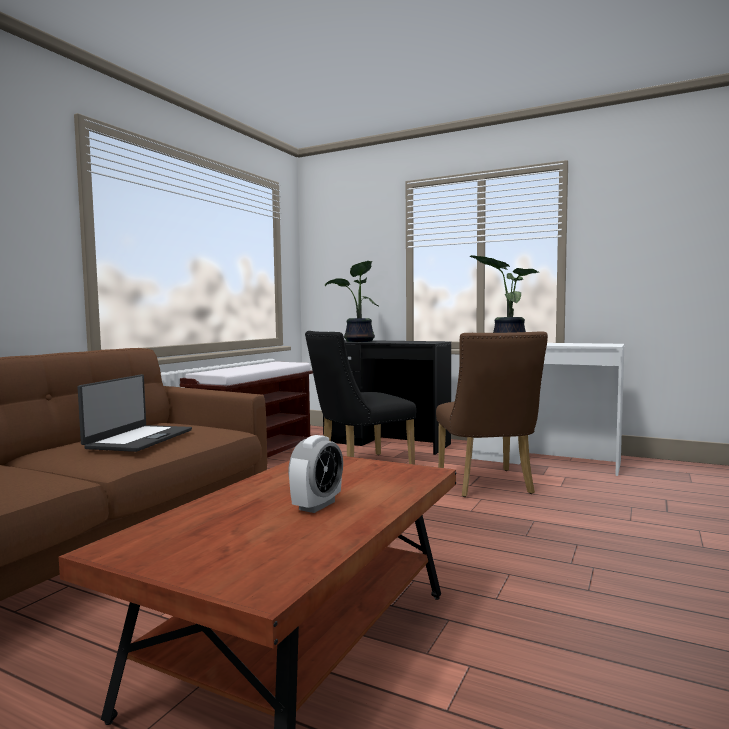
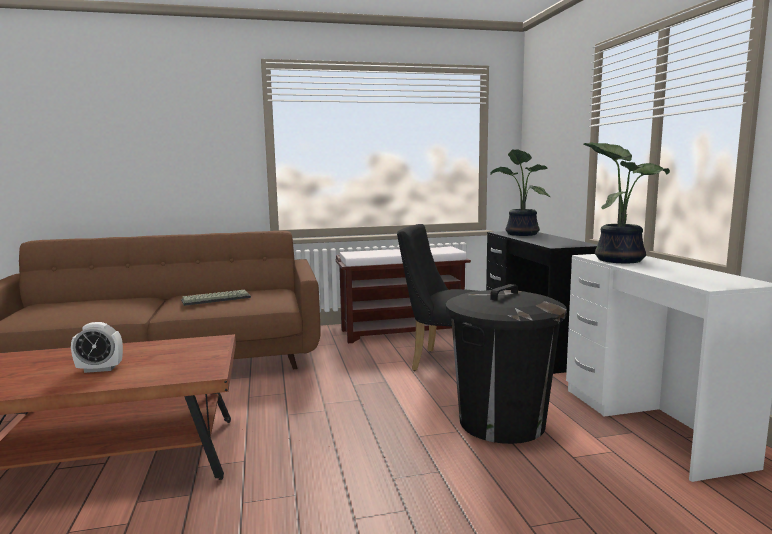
camera: 50 degrees right, 5 degrees up
laptop [78,374,192,452] -> keyboard [181,290,251,306]
brown chair [436,332,548,497] -> black trash can [446,284,567,444]

